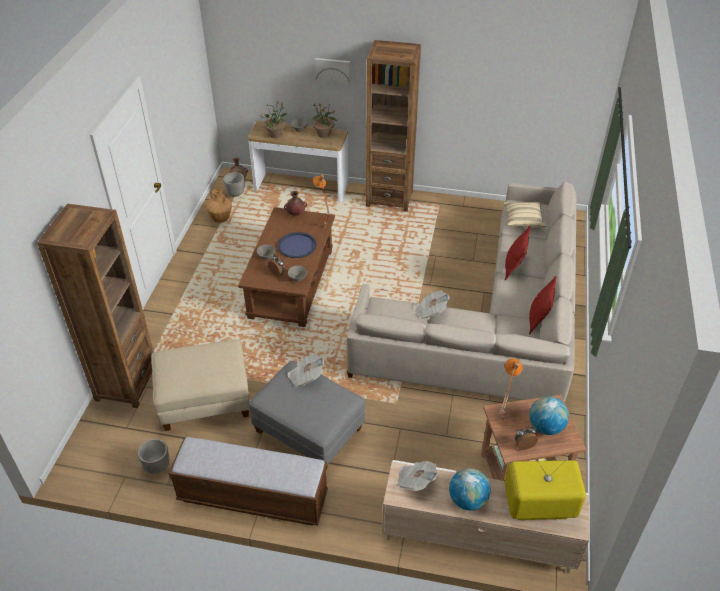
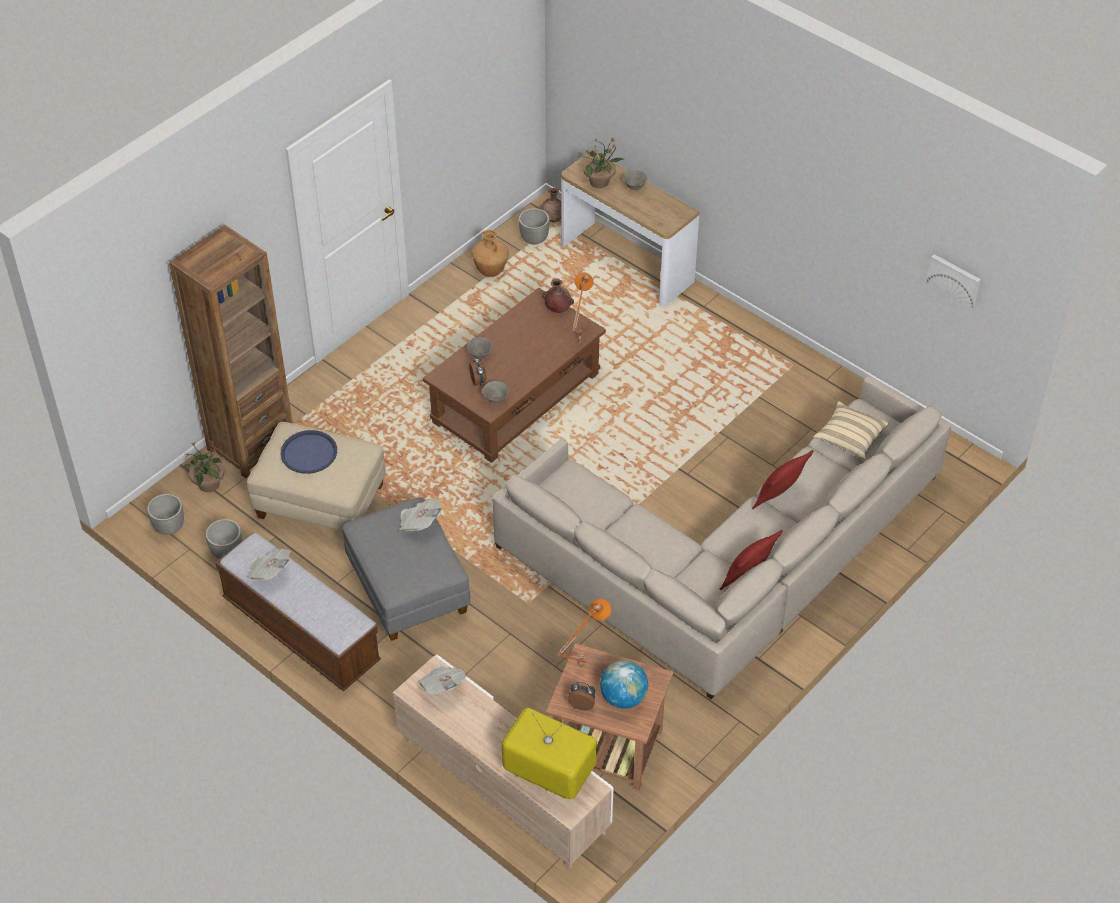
camera: 30 degrees right, 5 degrees up
blue tray [278,232,317,258] -> blue tray moved to [281,430,337,474]
potted plant [310,103,337,138] -> potted plant moved to [182,440,224,492]
picture [315,58,350,84] -> picture moved to [926,254,981,308]
brown bookcase [366,40,421,212] -> none
newspaper [413,290,450,319] -> newspaper moved to [247,548,291,581]
globe [449,468,491,511] -> none
none -> planter [147,494,184,535]

